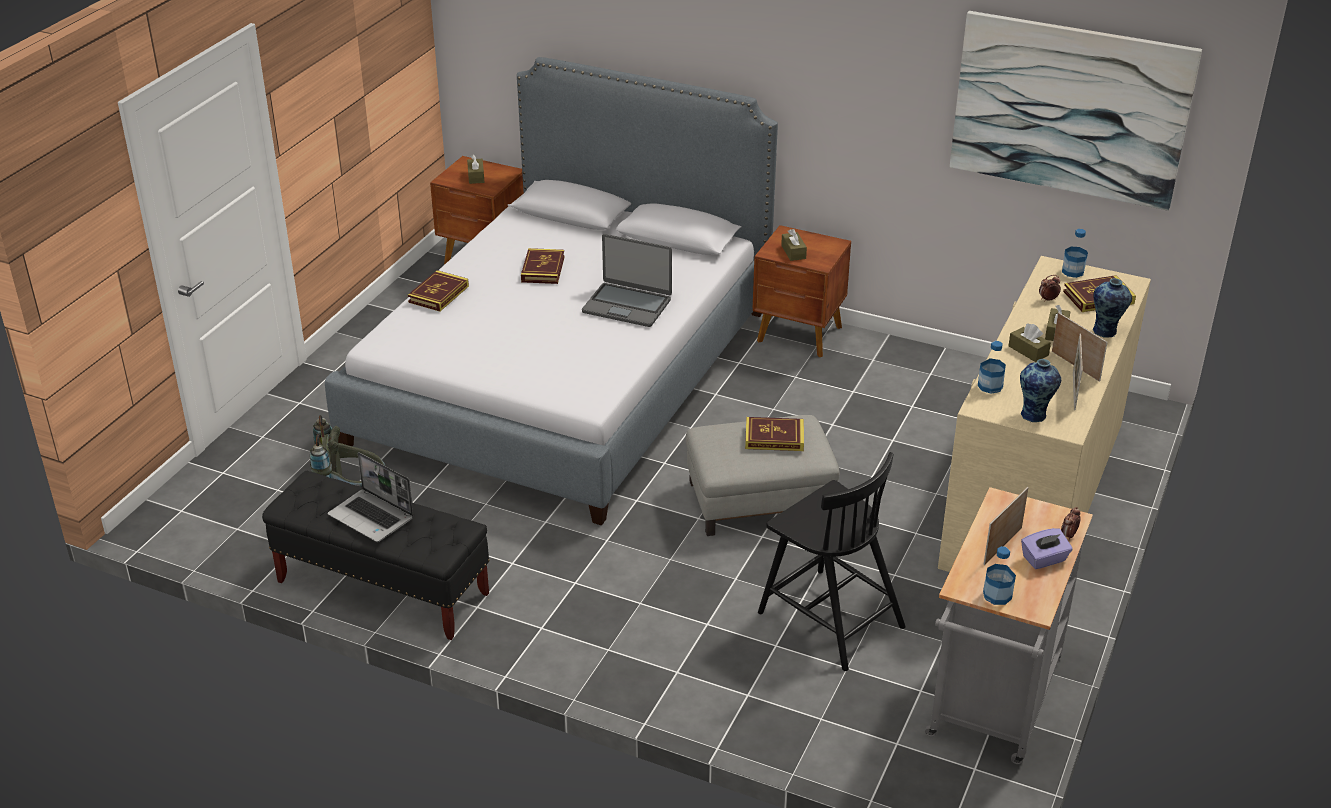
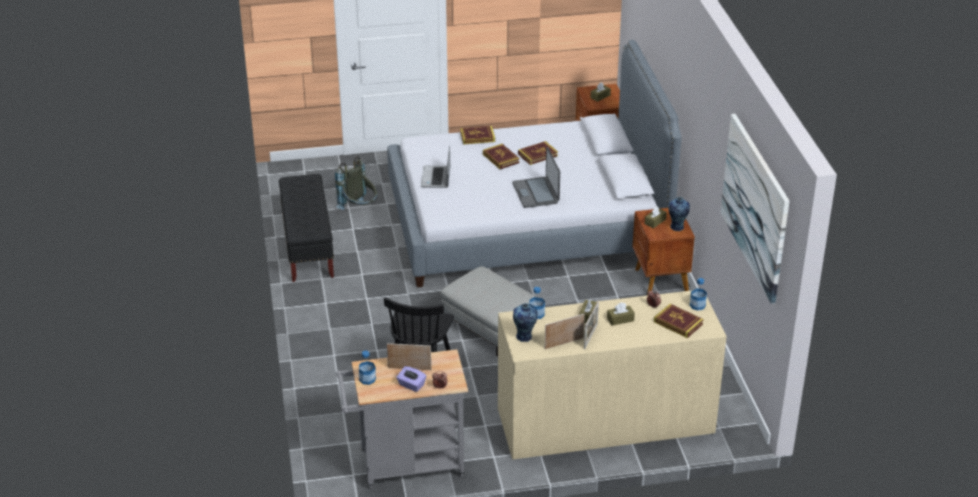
camera: 55 degrees right, 0 degrees up
laptop [328,452,414,542] -> laptop moved to [421,145,450,188]
book [745,417,804,451] -> book moved to [483,144,520,169]
vase [1092,278,1132,338] -> vase moved to [668,197,690,231]

